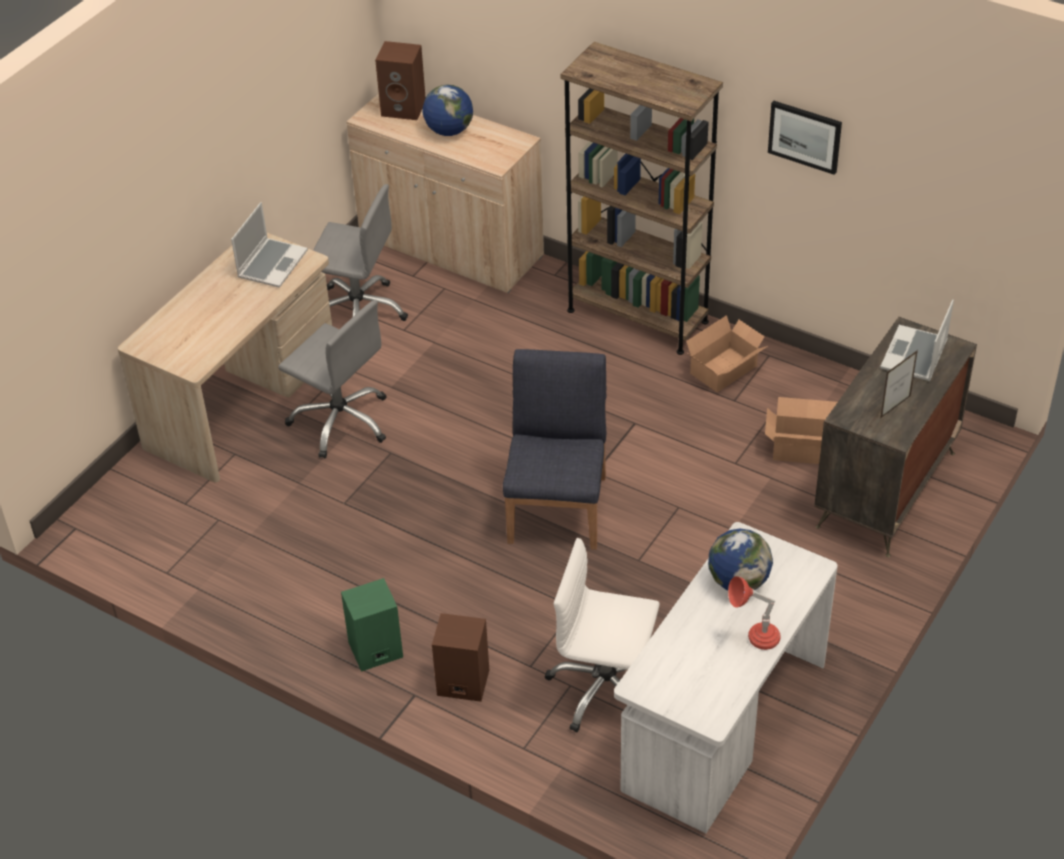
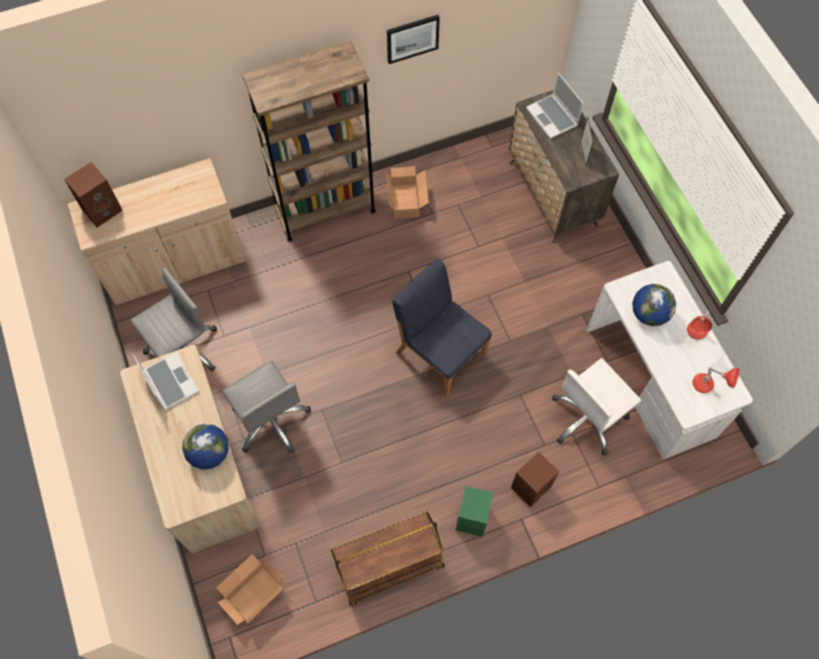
camera: 55 degrees left, 20 degrees up
grey office chair [278,300,386,458] -> grey office chair turned 75 degrees clockwise [222,361,311,453]
globe [422,84,473,136] -> globe moved to [182,424,229,470]
cardboard box [765,397,837,464] -> cardboard box moved to [216,554,284,625]
none -> brown cart [331,512,445,606]
none -> red table lamp [693,366,739,393]

